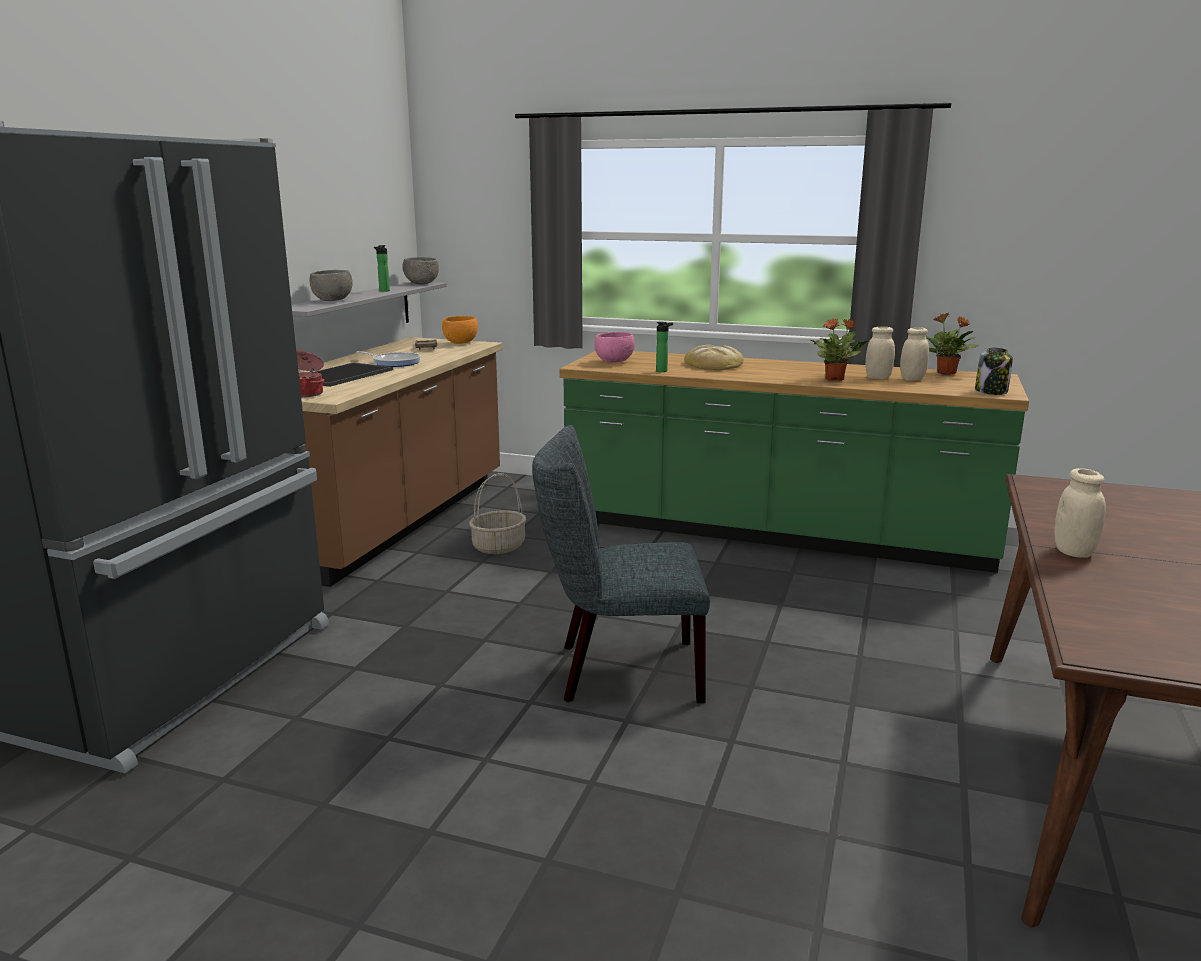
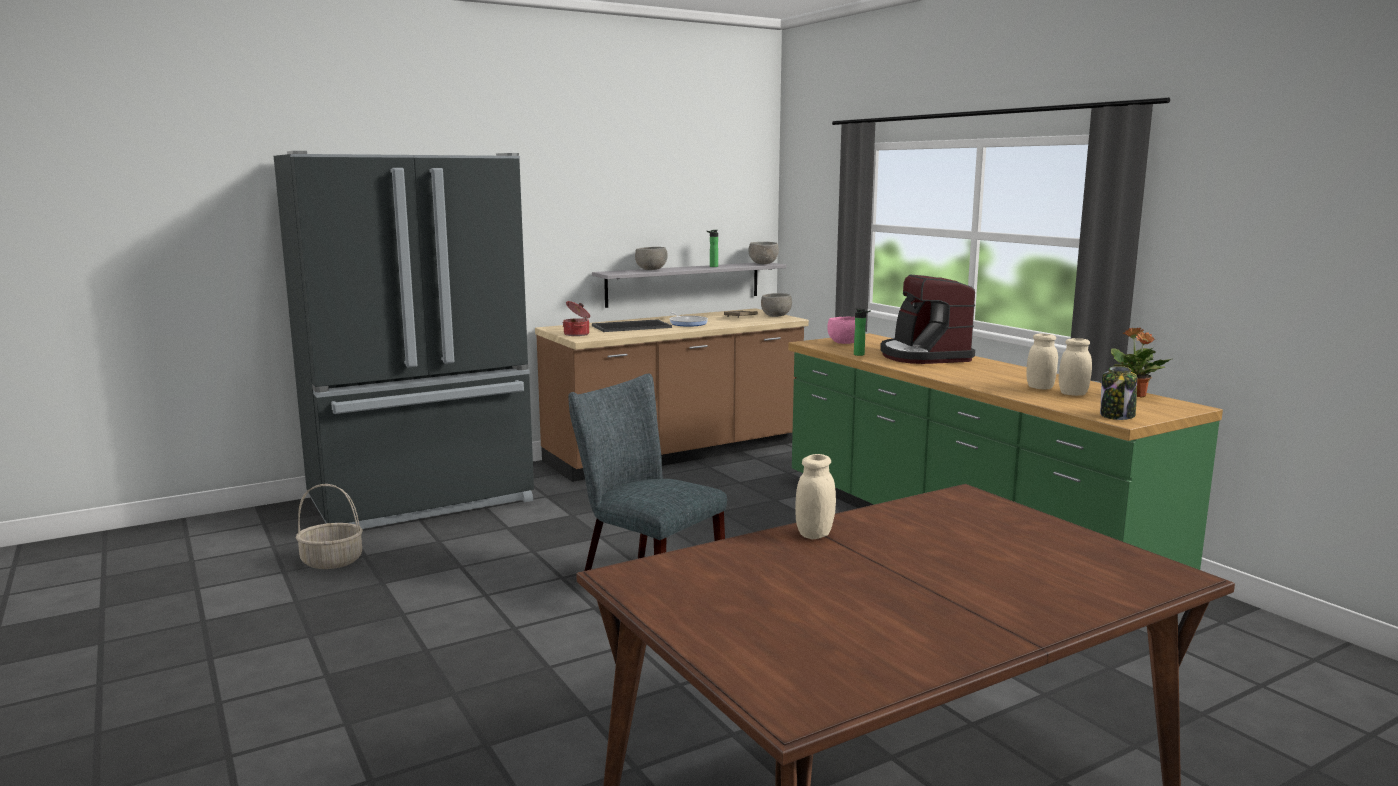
camera: 40 degrees right, 5 degrees down
orange bowl [442,316,478,344] -> grey bowl [761,293,792,317]
basket [469,473,526,554] -> basket moved to [295,484,363,569]
bread [684,345,744,370] -> coffee machine [880,275,975,364]
potted plant [809,318,869,381] -> none

